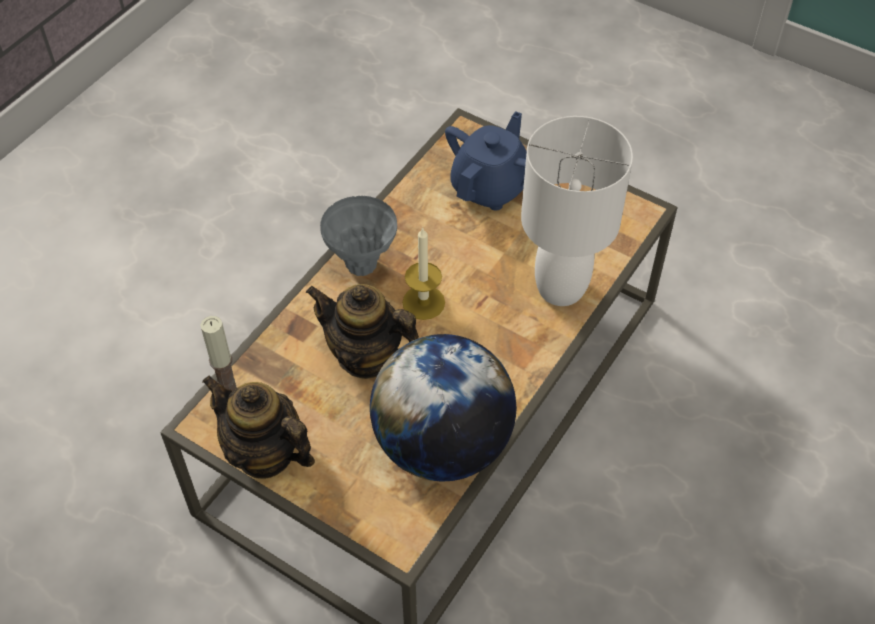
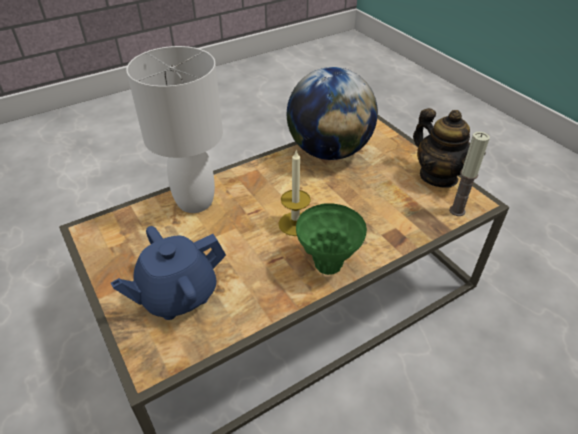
camera: 155 degrees left, 10 degrees down
teapot [306,284,419,379] -> none
grey vase [320,196,397,276] -> green vase [296,203,367,275]

